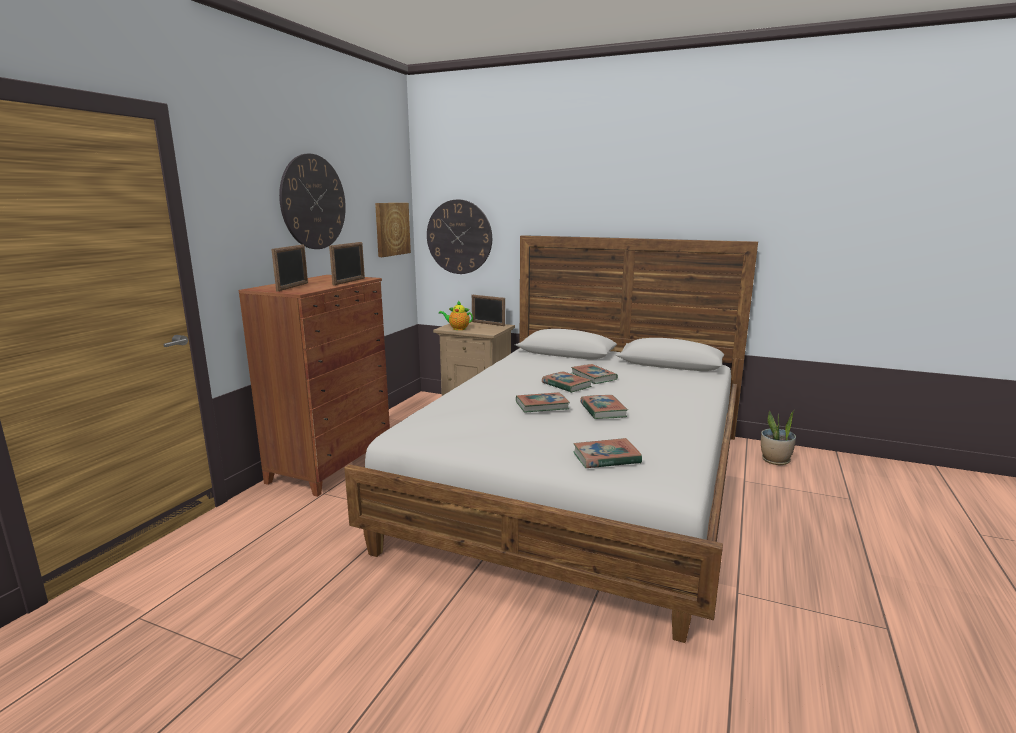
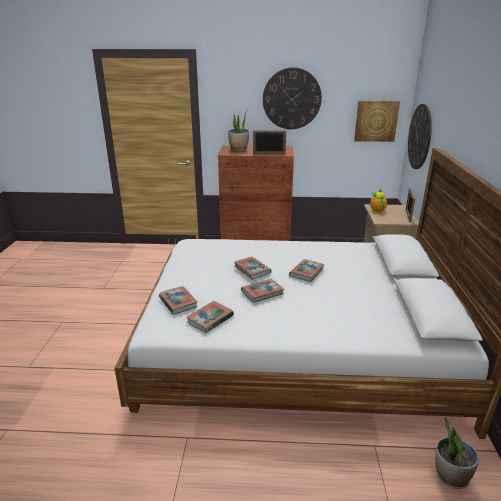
camera: 70 degrees right, 10 degrees up
picture frame [271,245,308,291] -> potted plant [228,111,249,152]
book [571,364,618,384] -> book moved to [186,301,234,333]

